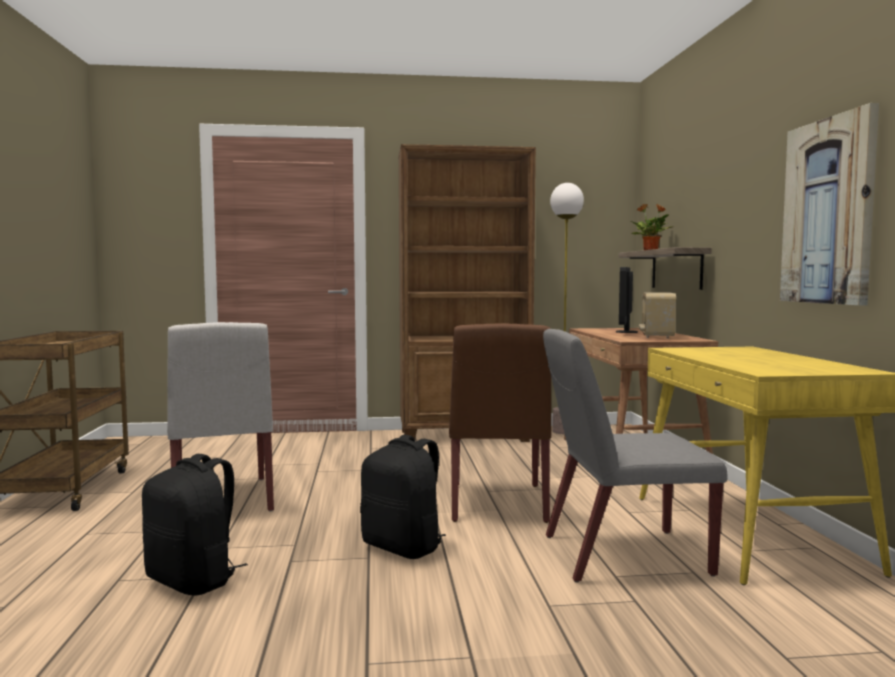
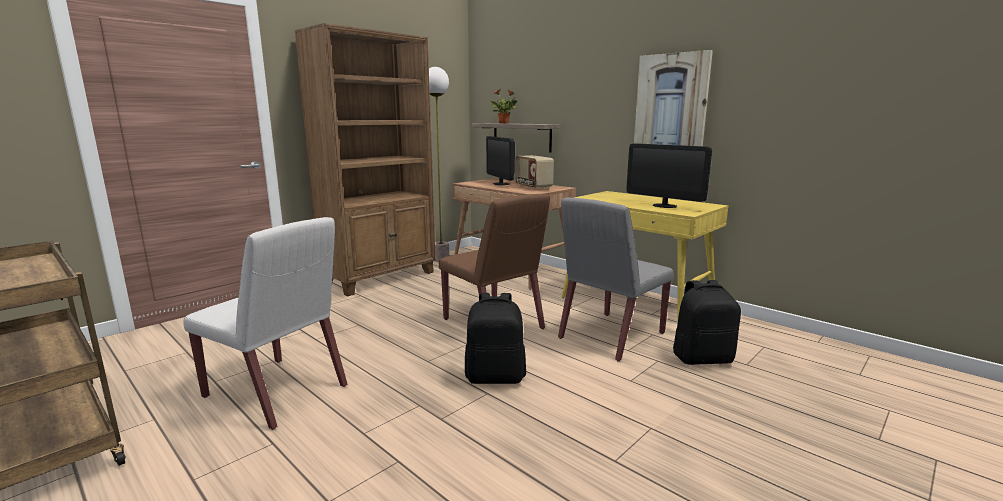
camera: 40 degrees left, 10 degrees up
black backpack [142,454,248,596] -> black backpack moved to [673,280,741,365]
none -> monitor [627,143,712,208]

